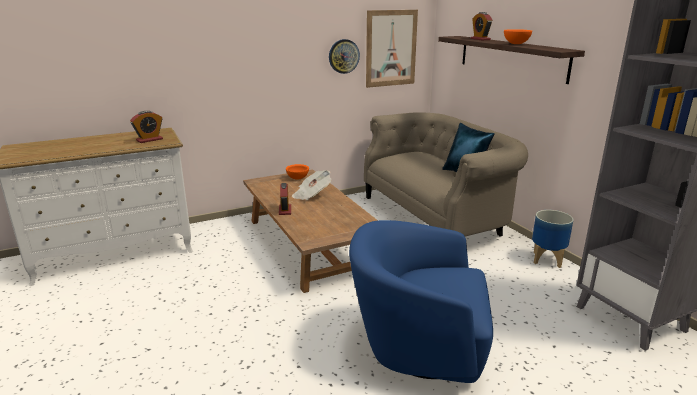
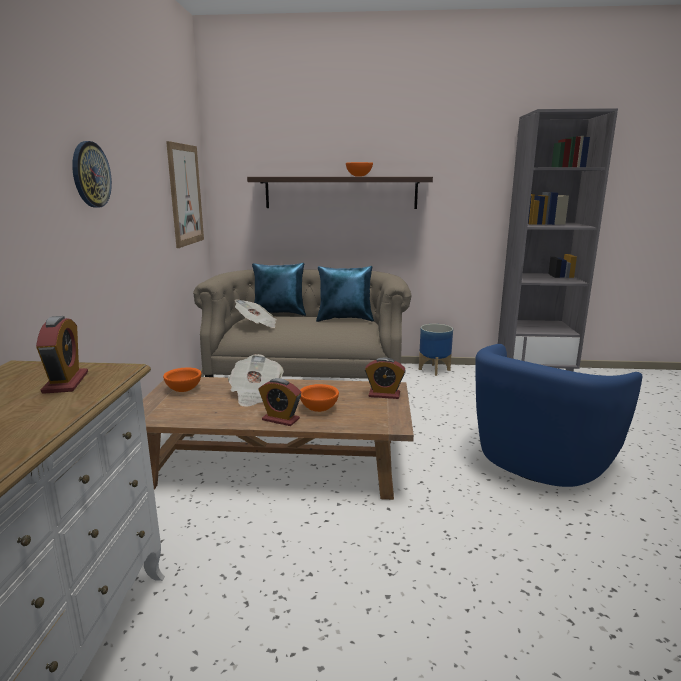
camera: 60 degrees left, 5 degrees down
wall clock [329,39,360,74] -> wall clock moved to [72,141,112,208]
alarm clock [470,12,492,40] -> alarm clock moved to [365,357,406,399]
none -> newspaper [235,299,277,328]
none -> blue pillow [252,263,306,316]
none -> orange bowl [300,384,339,412]

